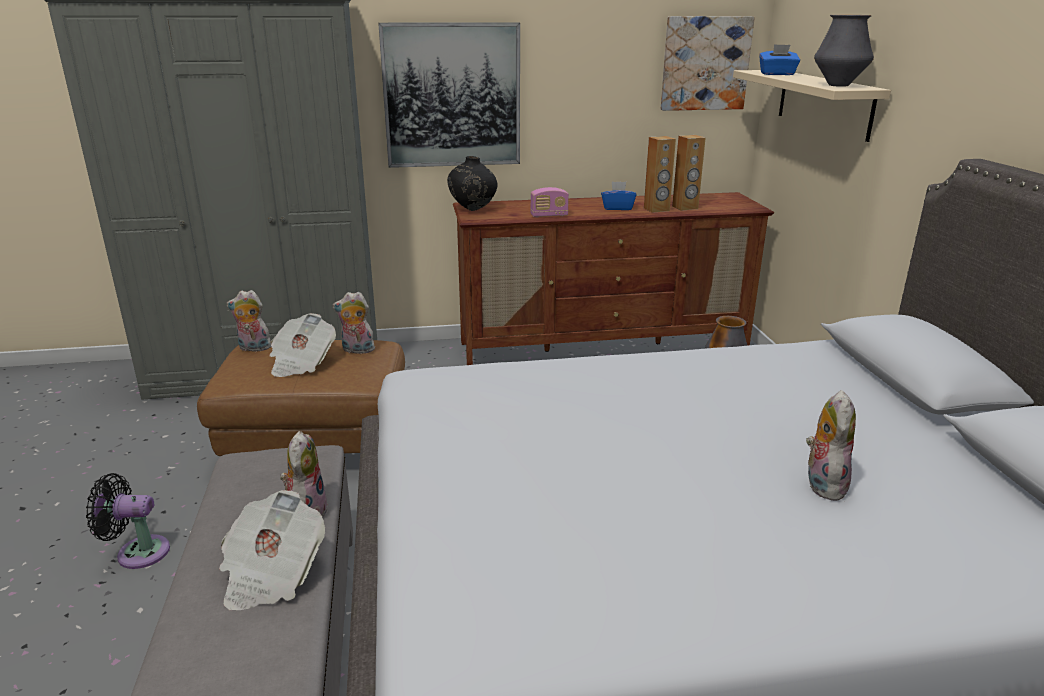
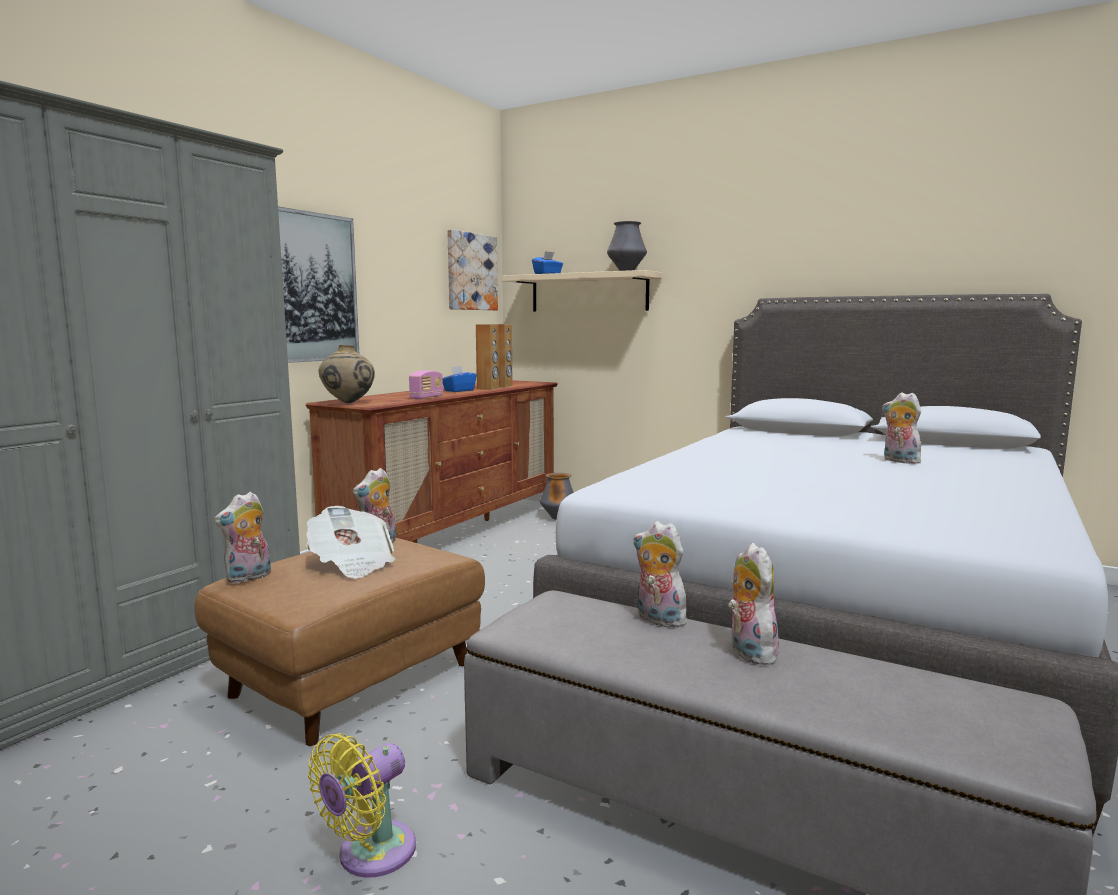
camera: 50 degrees left, 15 degrees down
black fan [86,473,170,569] -> yellow fan [308,733,416,878]
newspaper [219,490,325,610] -> plush toy [728,543,779,665]
black vase [447,156,498,211] -> beige vase [319,345,375,403]

